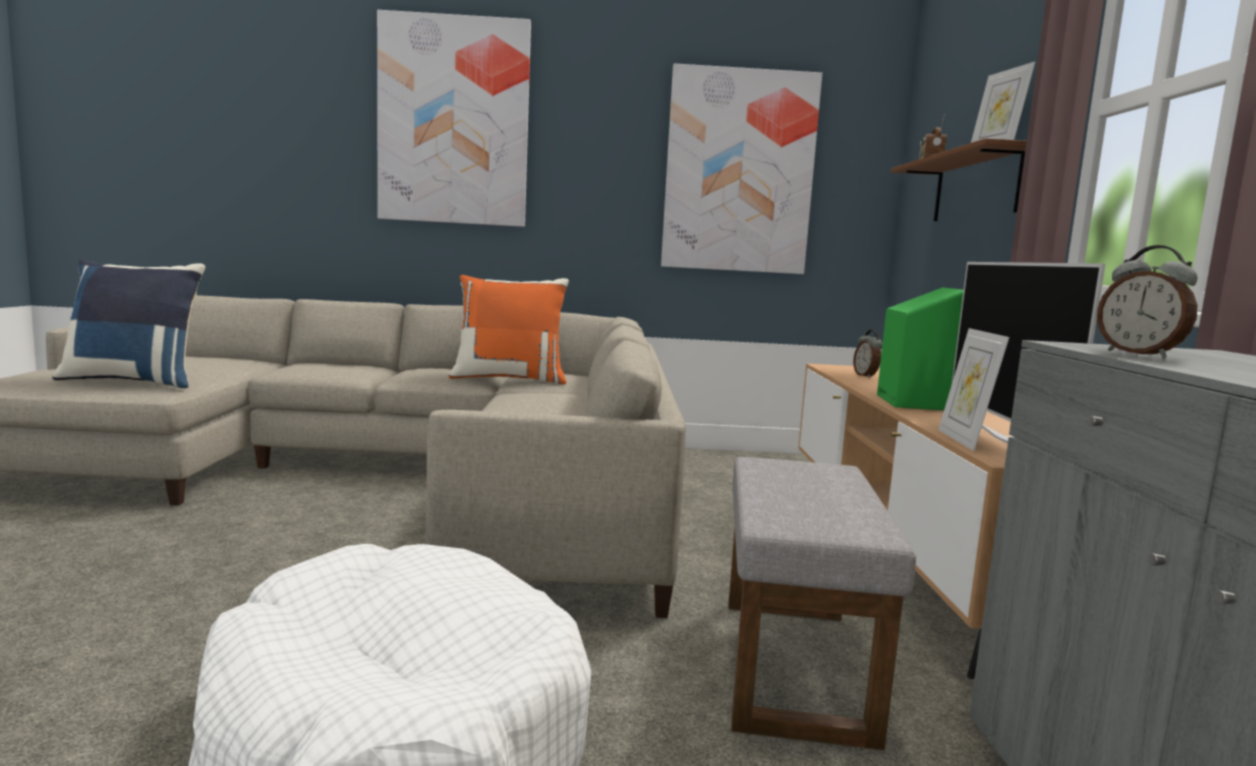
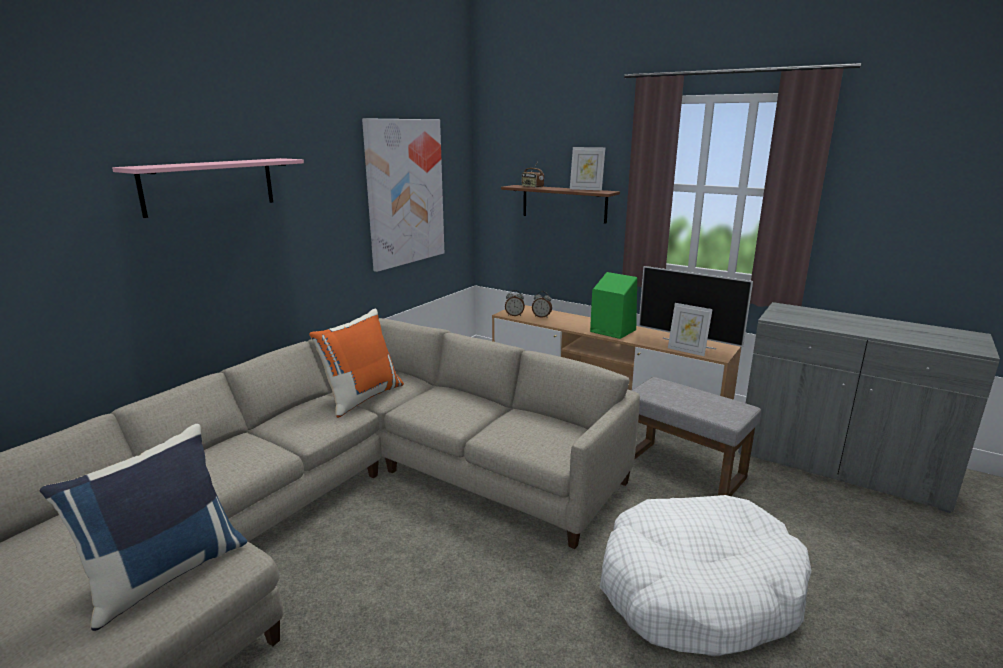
camera: 55 degrees left, 10 degrees up
picture [377,10,531,227] -> pink shelf [112,158,304,218]
alarm clock [1097,245,1198,358] -> alarm clock moved to [505,290,525,316]

